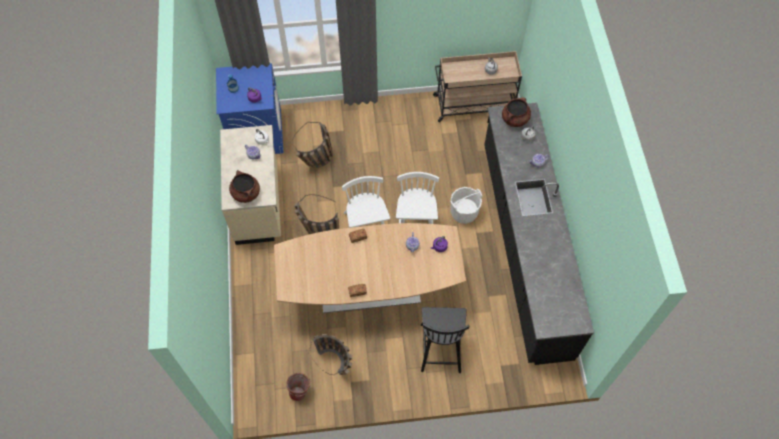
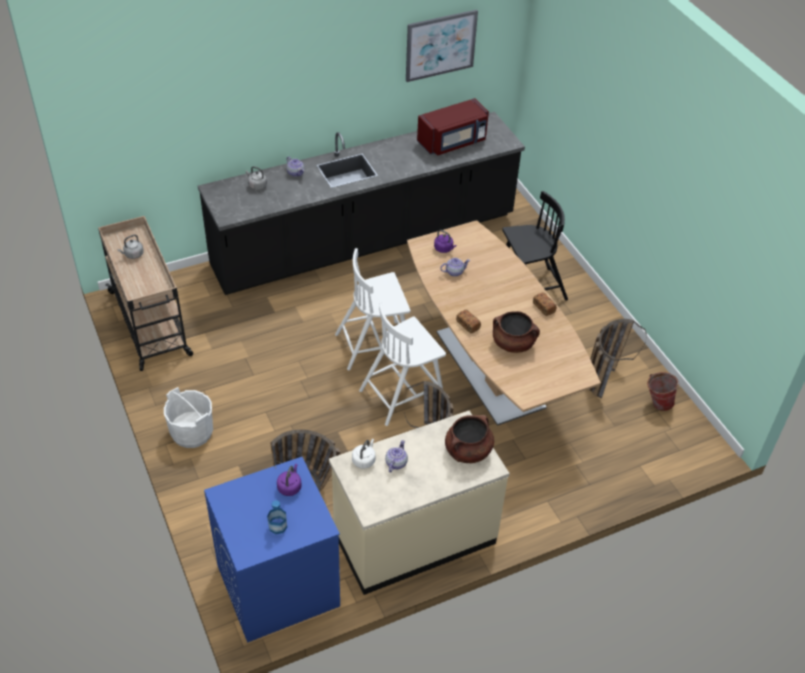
camera: 110 degrees left, 15 degrees down
white bucket [450,187,483,224] -> white bucket moved to [164,387,213,448]
brown cooking pot [502,97,531,127] -> brown cooking pot moved to [493,311,540,353]
none -> picture [406,9,478,82]
none -> red microwave [417,98,489,155]

